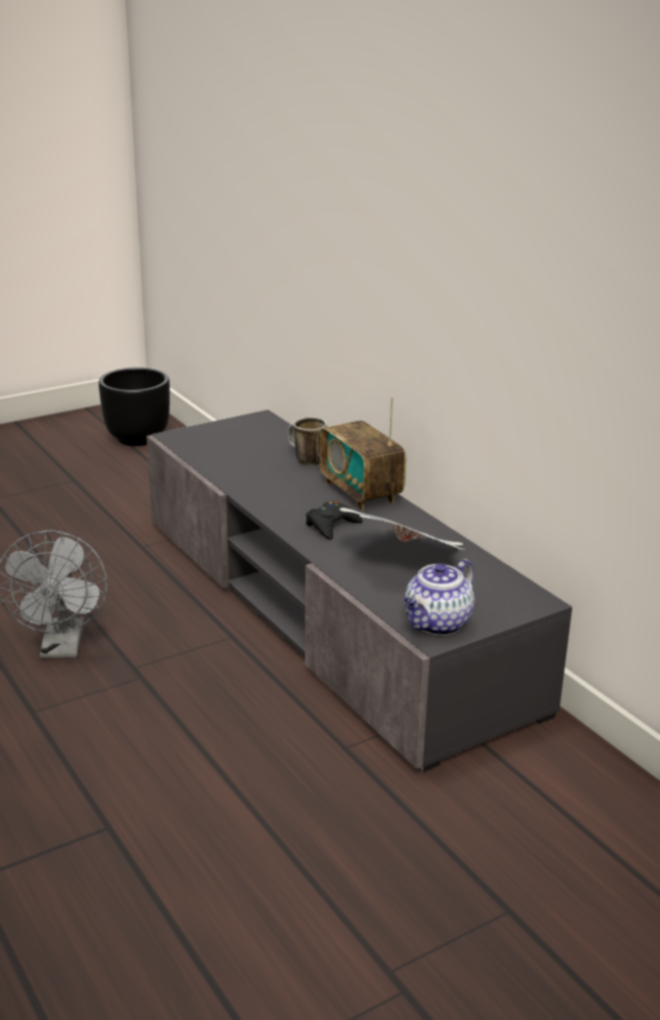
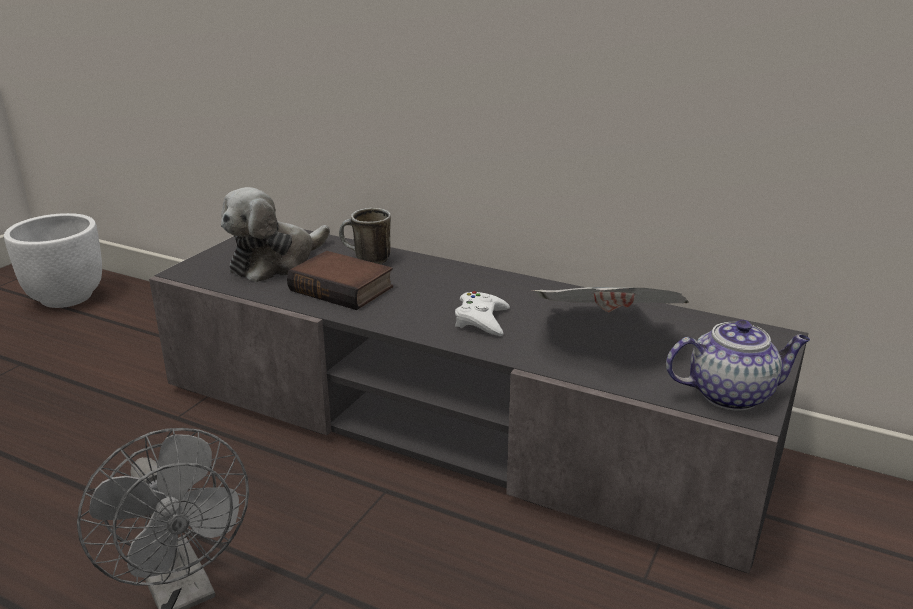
camera: 30 degrees left, 0 degrees up
black planter [99,367,170,446] -> white planter [4,213,102,308]
black game controller [306,501,363,540] -> white game controller [455,291,510,336]
radio [320,396,406,511] -> none
teapot [404,559,475,635] -> teapot turned 105 degrees counterclockwise [666,320,810,411]
none -> plush toy [221,187,330,282]
none -> book [287,251,393,310]

